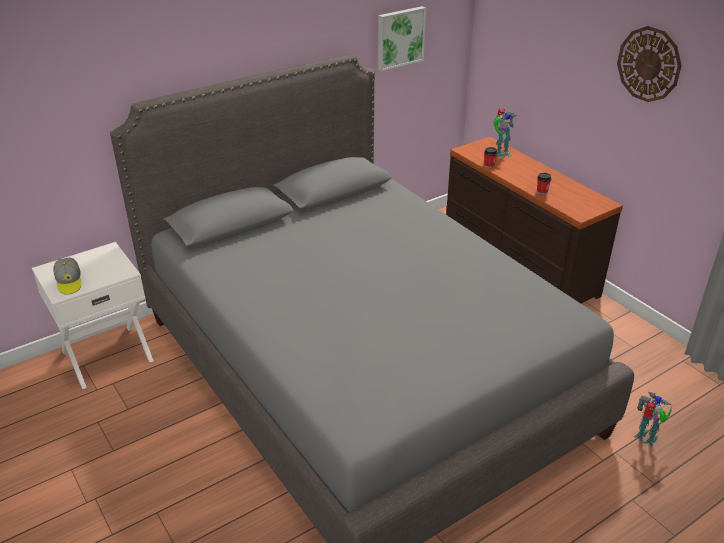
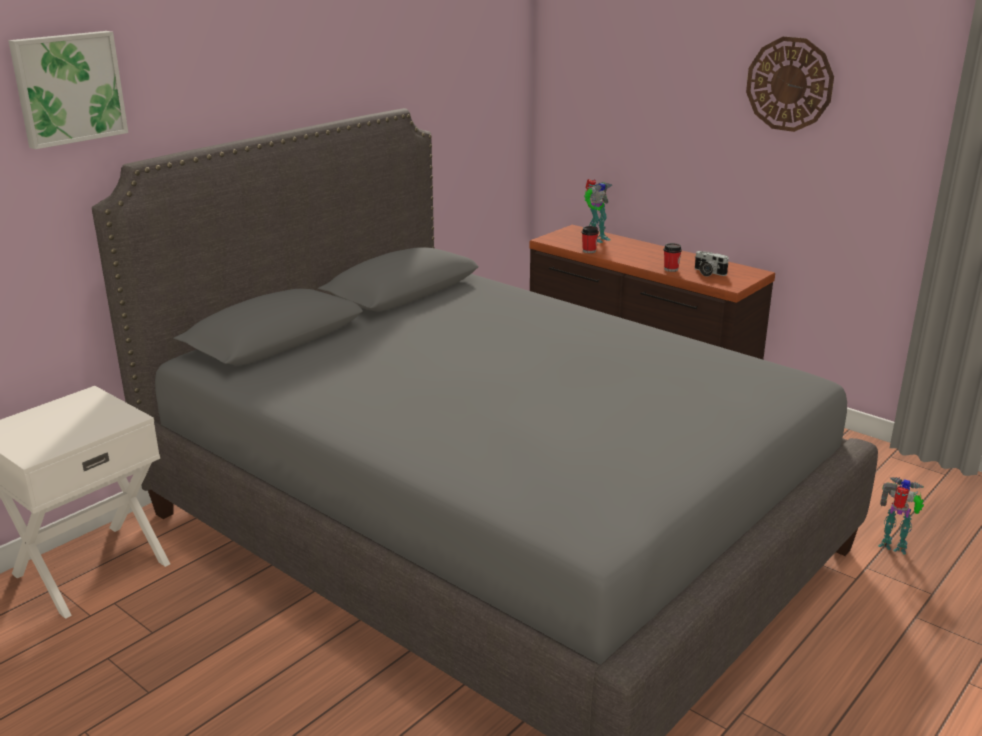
camera: 15 degrees left, 10 degrees down
cap [53,258,81,294] -> none
picture [378,6,426,71] -> picture moved to [8,31,128,149]
none -> camera [695,251,729,277]

